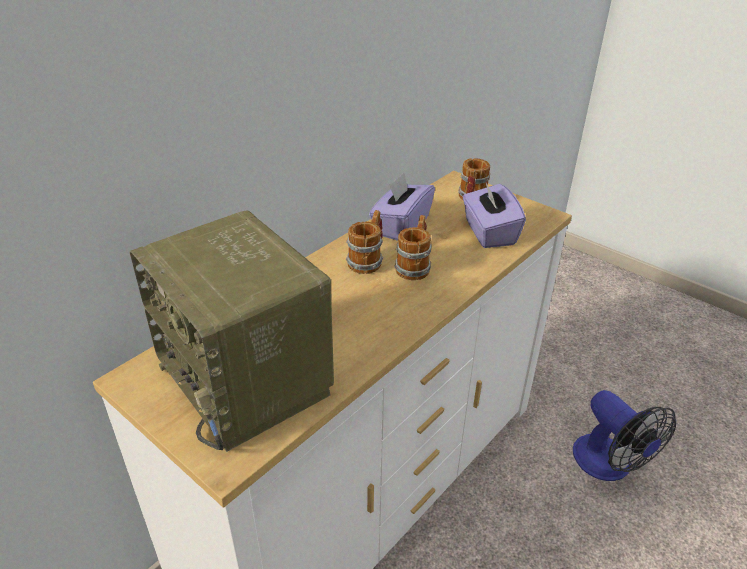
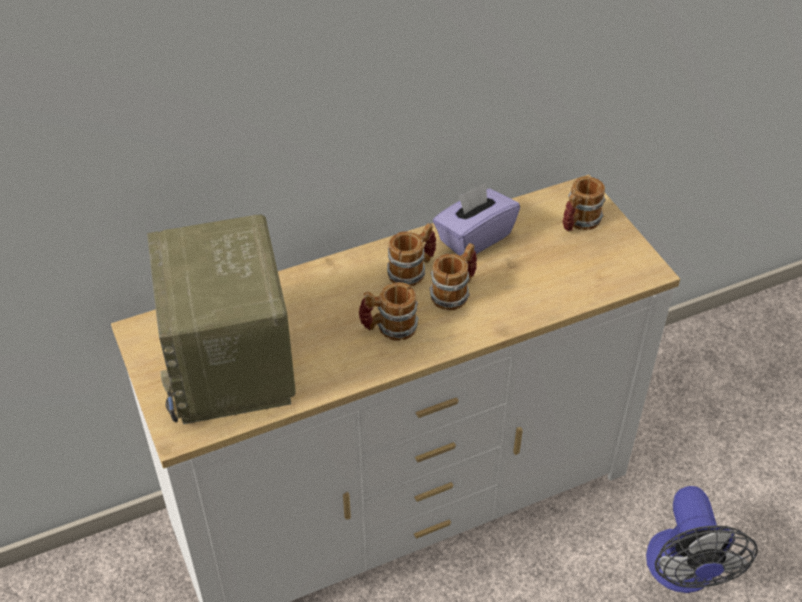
camera: 25 degrees right, 10 degrees up
purple tissue box [463,181,526,248] -> none
none -> mug [359,282,419,341]

